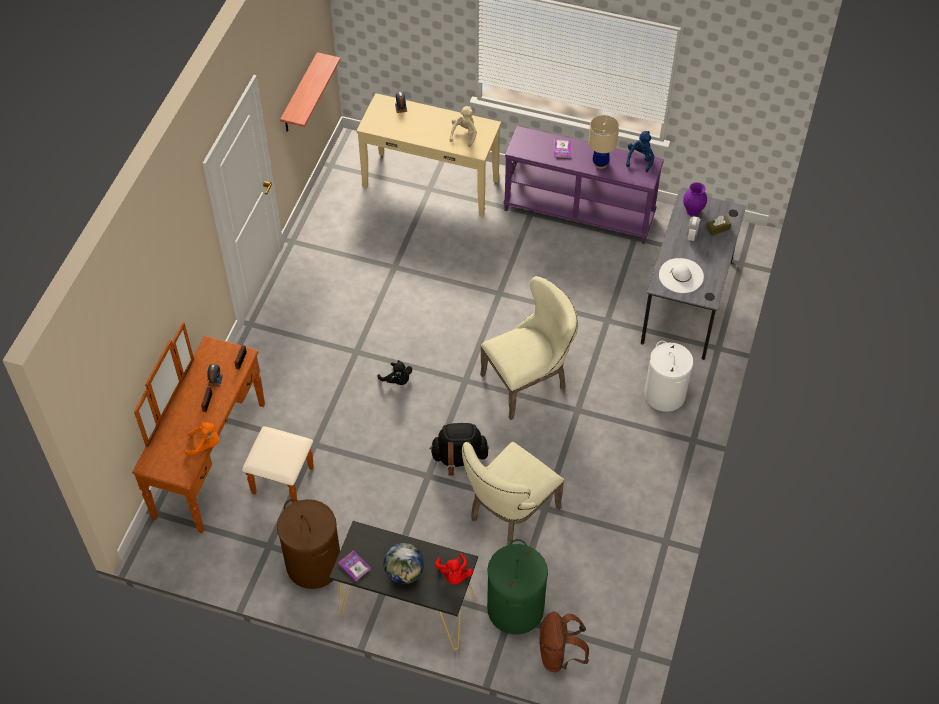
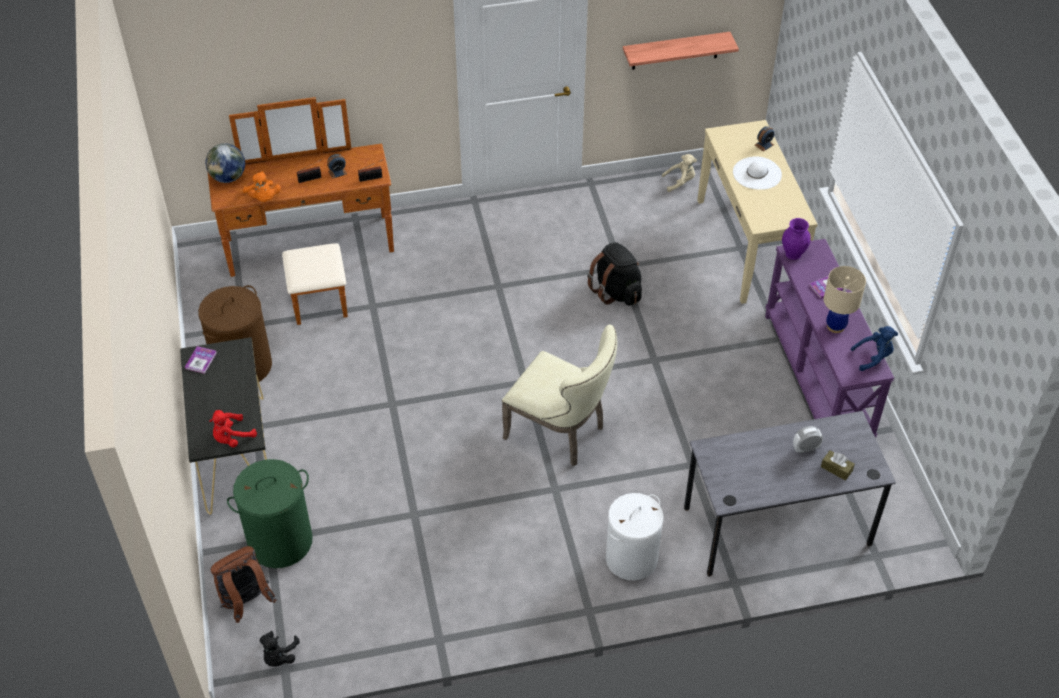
camera: 60 degrees right, 5 degrees down
black plush toy [378,360,412,385] -> black plush toy moved to [260,631,300,667]
globe [384,543,424,584] -> globe moved to [205,143,245,183]
black backpack [430,423,489,476] -> black backpack moved to [587,242,642,306]
beige plush toy [450,106,477,147] -> beige plush toy moved to [662,154,697,192]
beige chair [462,442,564,546] -> none
white hat [659,258,704,293] -> white hat moved to [733,156,782,190]
purple vase [684,182,707,217] -> purple vase moved to [782,218,810,260]

